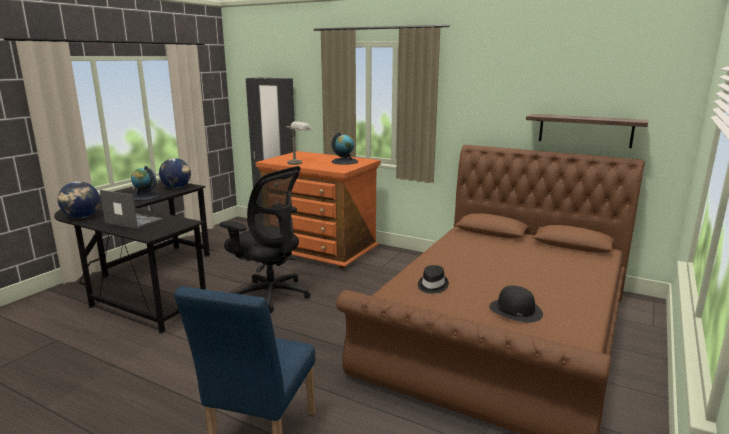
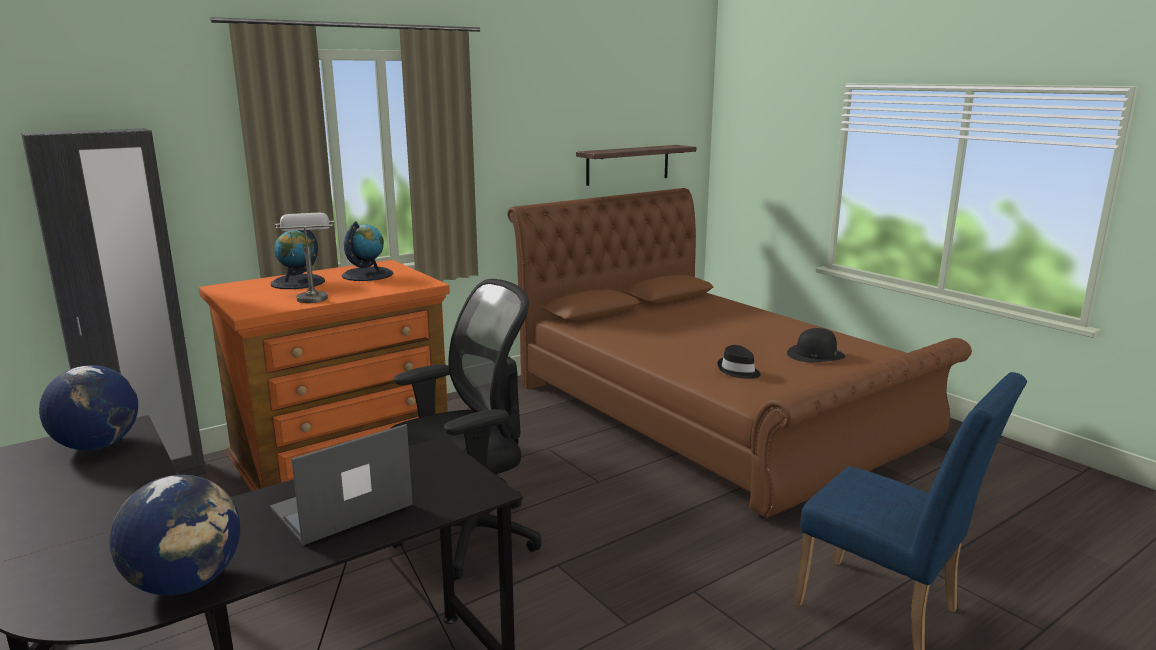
camera: 65 degrees left, 0 degrees up
globe [131,166,160,201] -> globe moved to [271,230,325,289]

